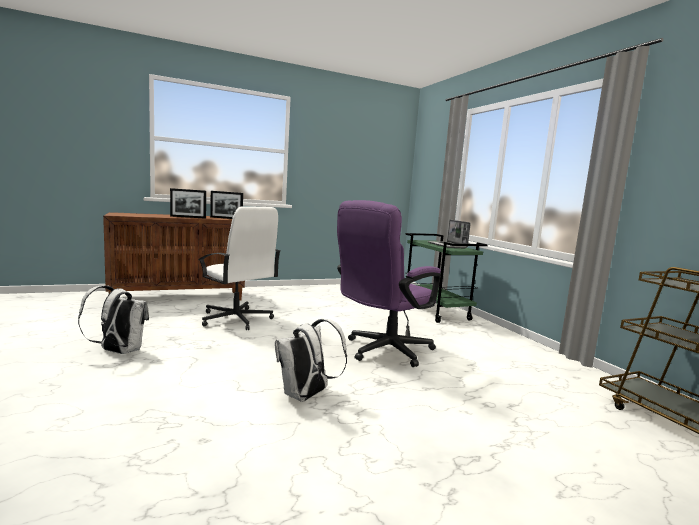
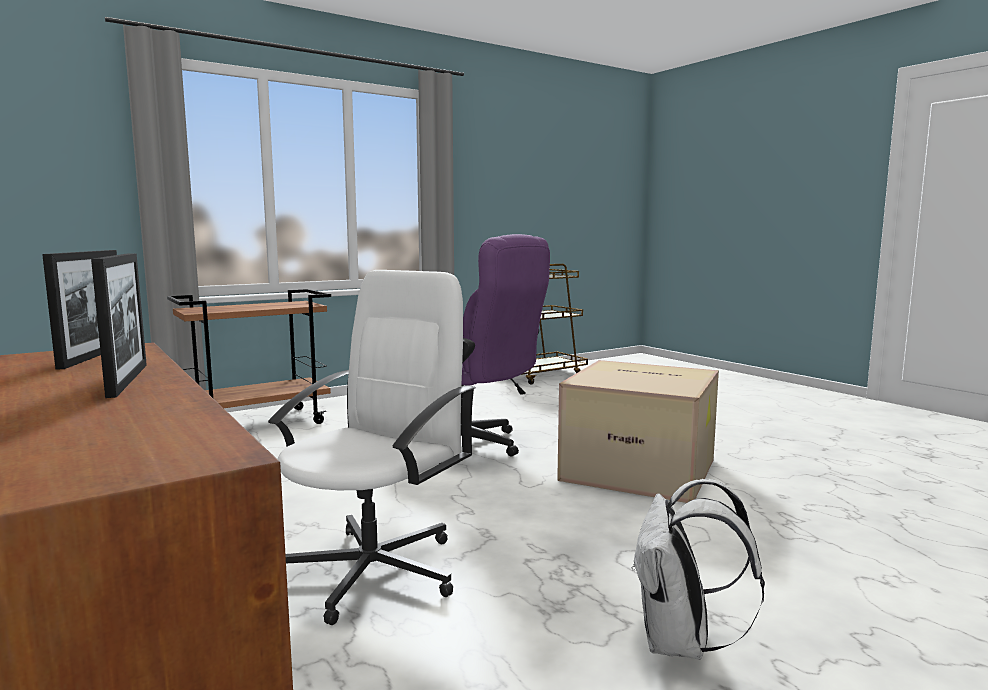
camera: 100 degrees left, 0 degrees up
white backpack [275,319,347,402] -> cardboard box [557,360,719,503]
green cart [405,233,488,323] -> brown cart [167,289,331,424]
laptop [428,220,471,248] -> none

